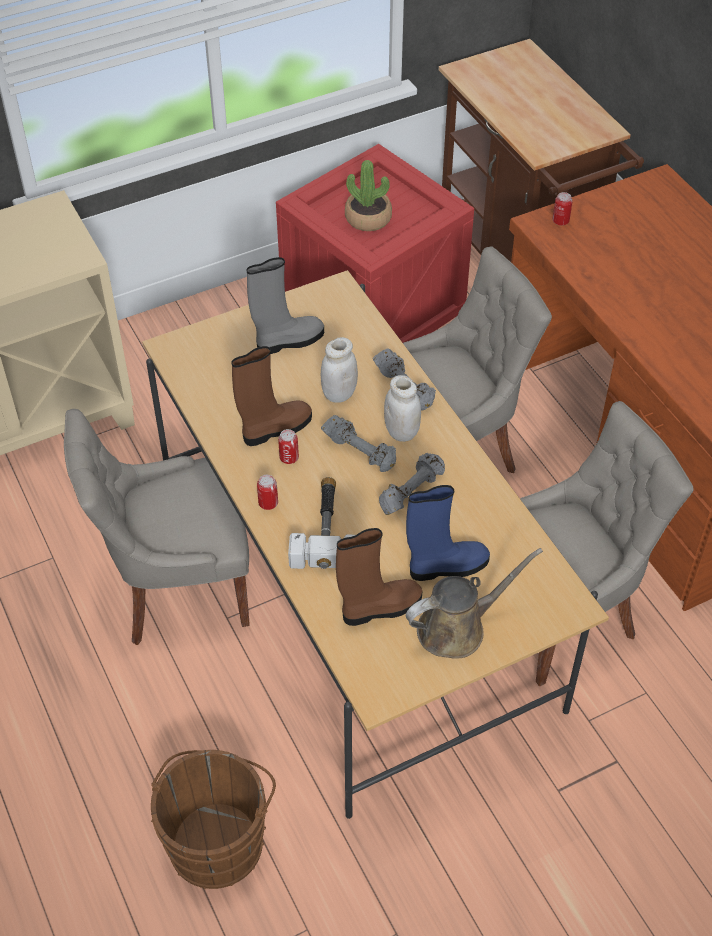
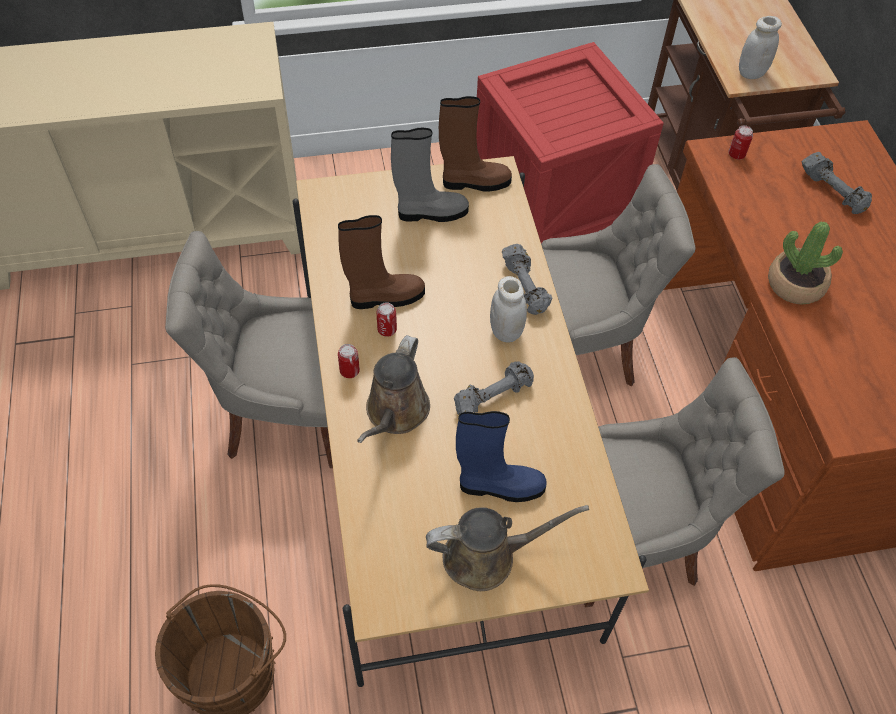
camera: 15 degrees right, 5 degrees up
hammer [288,477,355,569] -> brown watering can [357,335,430,443]
white jar [321,337,358,403] -> white jar moved to [739,16,782,79]
grey dumbbell [321,415,396,472] -> grey dumbbell moved to [802,152,872,214]
brown boot [336,528,422,626] -> brown boot moved to [439,96,512,191]
potted plant [345,160,392,231] -> potted plant moved to [768,222,843,305]

